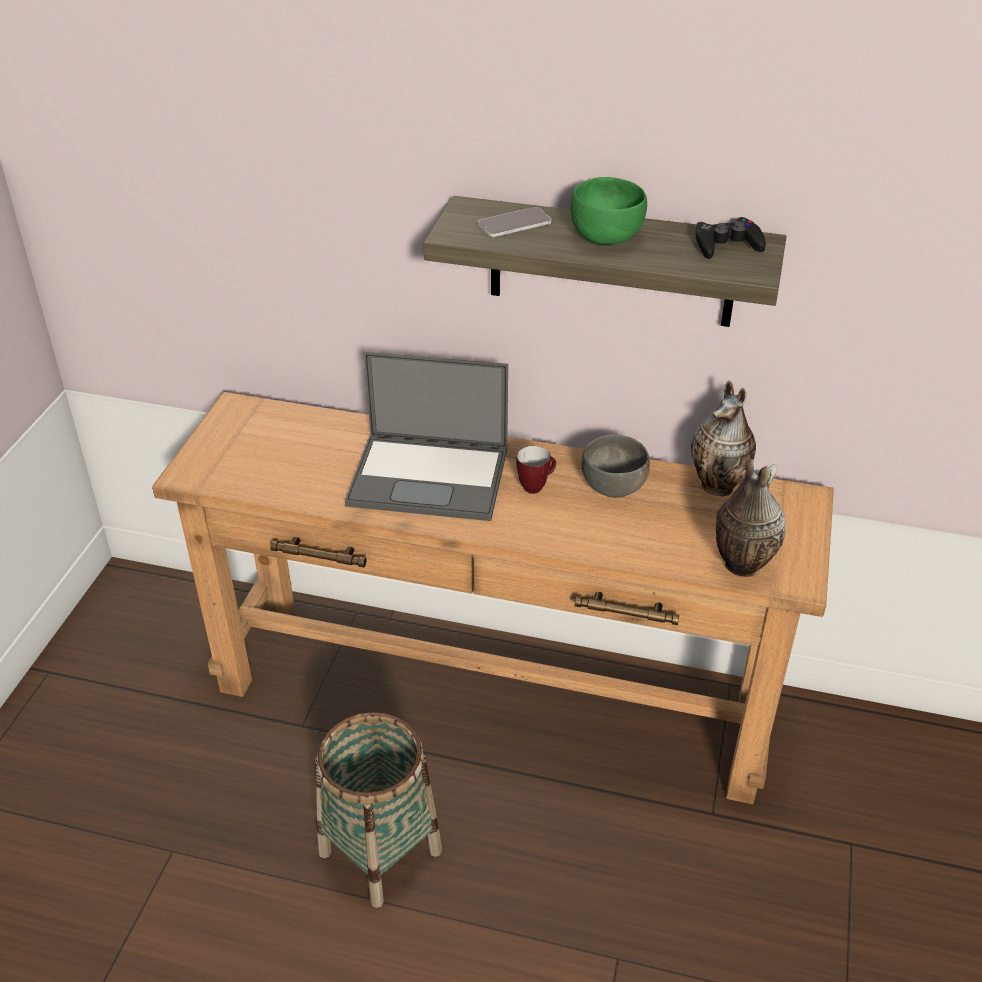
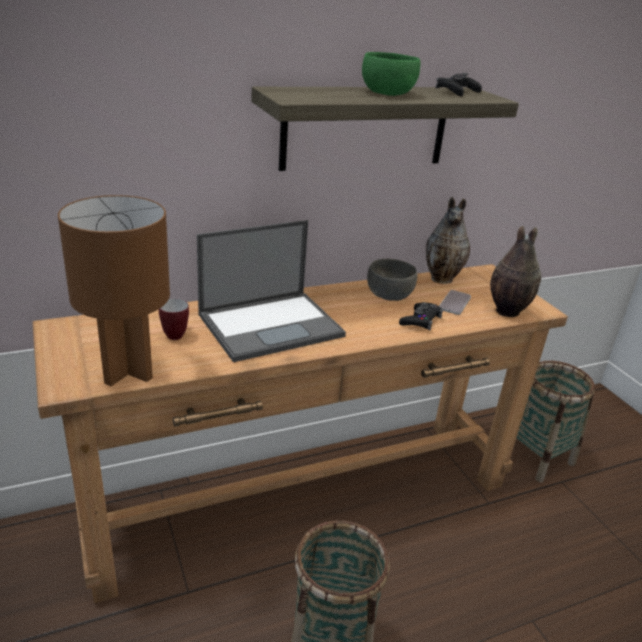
camera: 40 degrees left, 10 degrees down
phone [478,207,551,237] -> phone moved to [439,290,471,315]
mug [516,446,556,494] -> mug moved to [159,298,189,340]
none -> brown table lamp [58,195,170,386]
none -> black game controller [399,302,443,331]
none -> basket [516,361,595,482]

